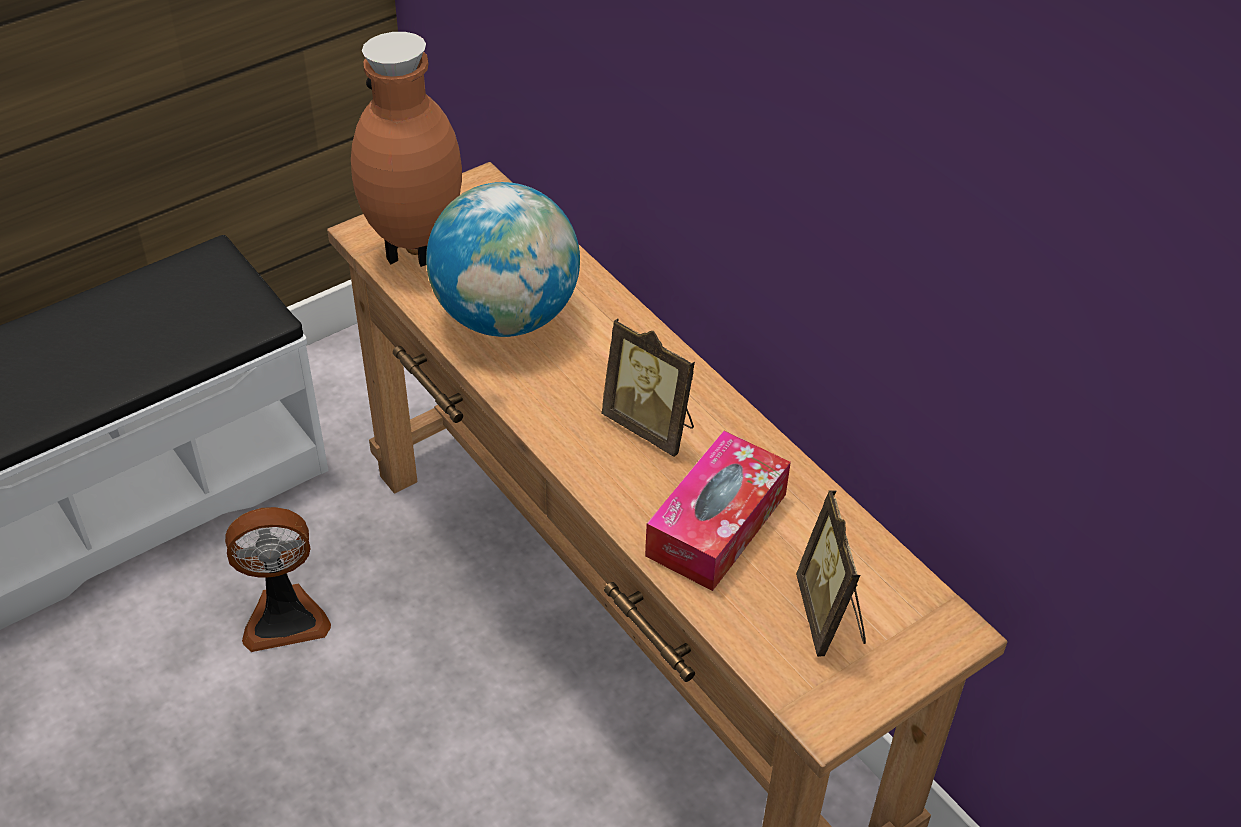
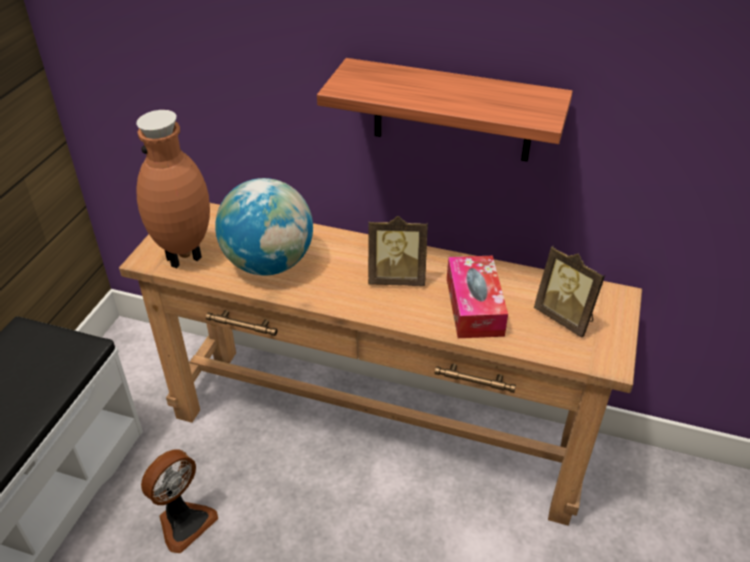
camera: 35 degrees left, 5 degrees down
none -> shelf [317,58,573,162]

